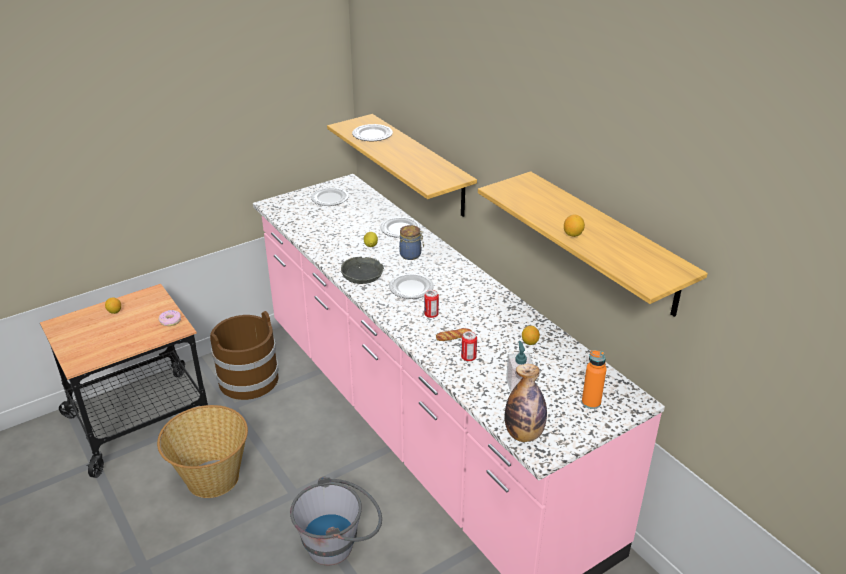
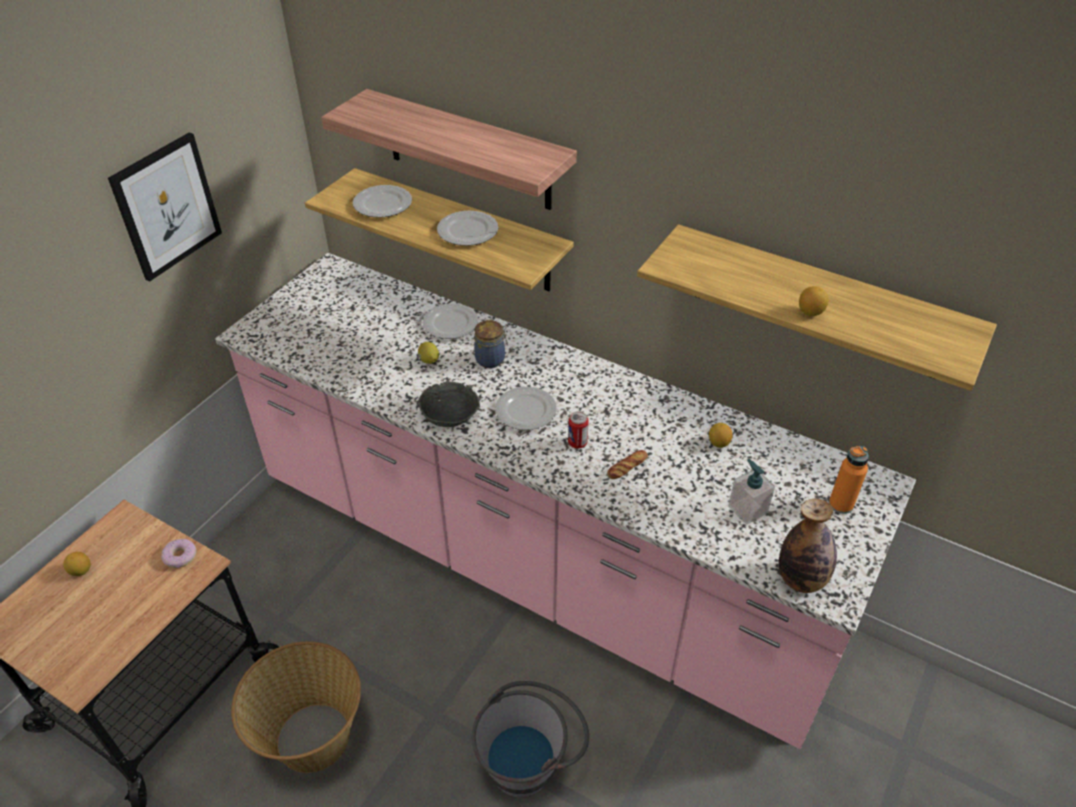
camera: 25 degrees left, 10 degrees up
brown bucket [210,311,279,400] -> none
plate [311,188,349,206] -> plate moved to [437,211,498,246]
can [461,331,477,361] -> none
none -> picture [108,132,222,282]
none -> shelf [321,89,577,210]

